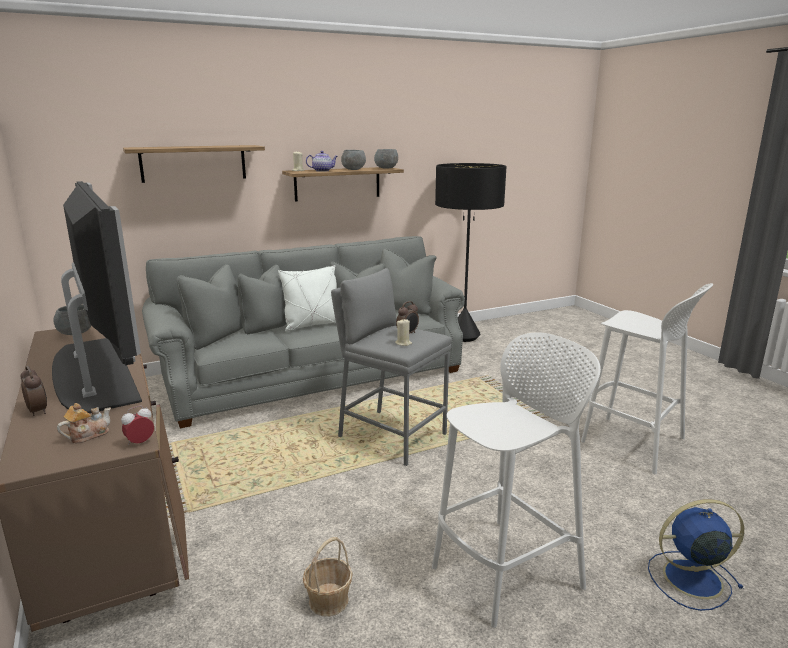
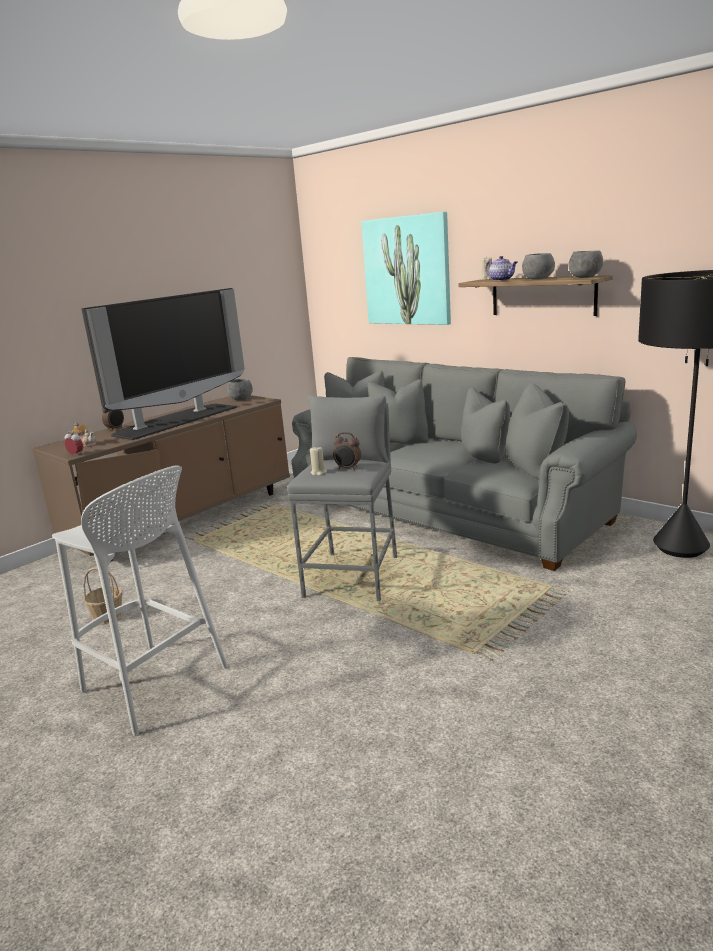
camera: 70 degrees right, 0 degrees up
shelf [123,145,265,183] -> picture [361,212,451,325]
white pillow [278,265,337,332] -> none
white stool [581,283,713,474] -> none
blue fan [648,499,744,611] -> none

